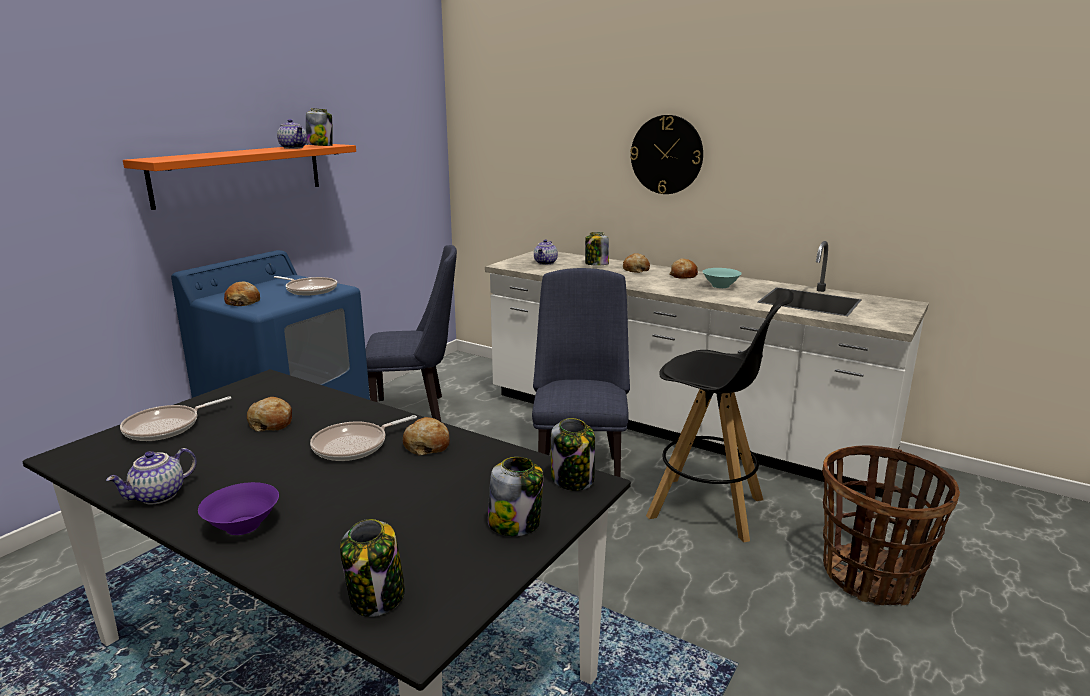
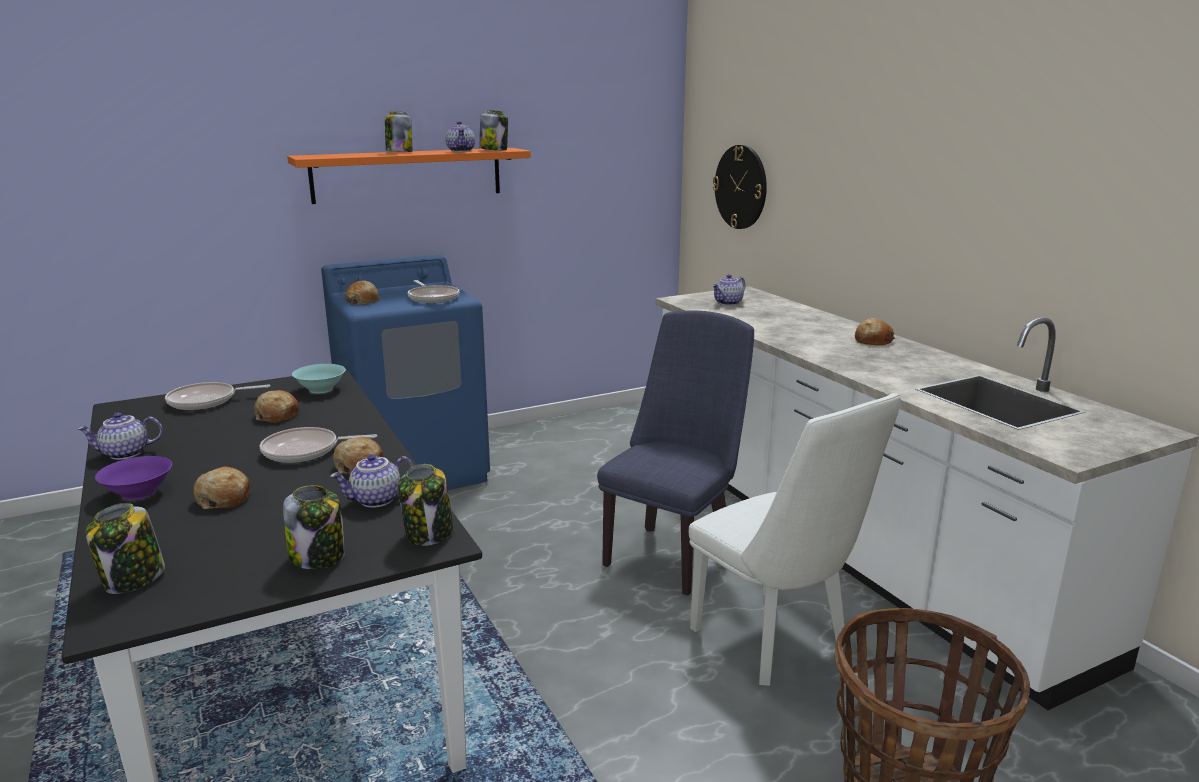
camera: 30 degrees right, 0 degrees up
blue chair [366,245,457,422] -> none
jar [585,232,609,265] -> jar moved to [385,112,413,152]
bread [623,253,650,273] -> bread moved to [193,467,250,509]
wall clock [630,115,703,194] -> wall clock moved to [713,145,767,229]
black stool [646,290,794,542] -> white chair [689,393,901,686]
turquoise bowl [702,268,742,288] -> turquoise bowl moved to [292,364,346,394]
none -> teapot [330,454,414,508]

